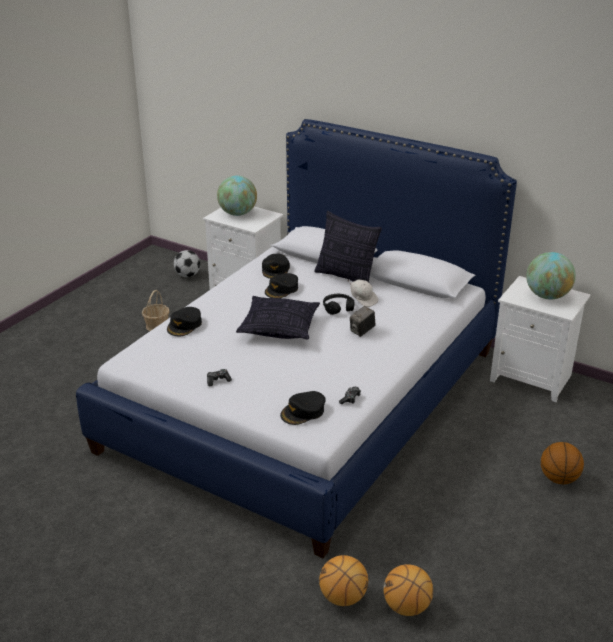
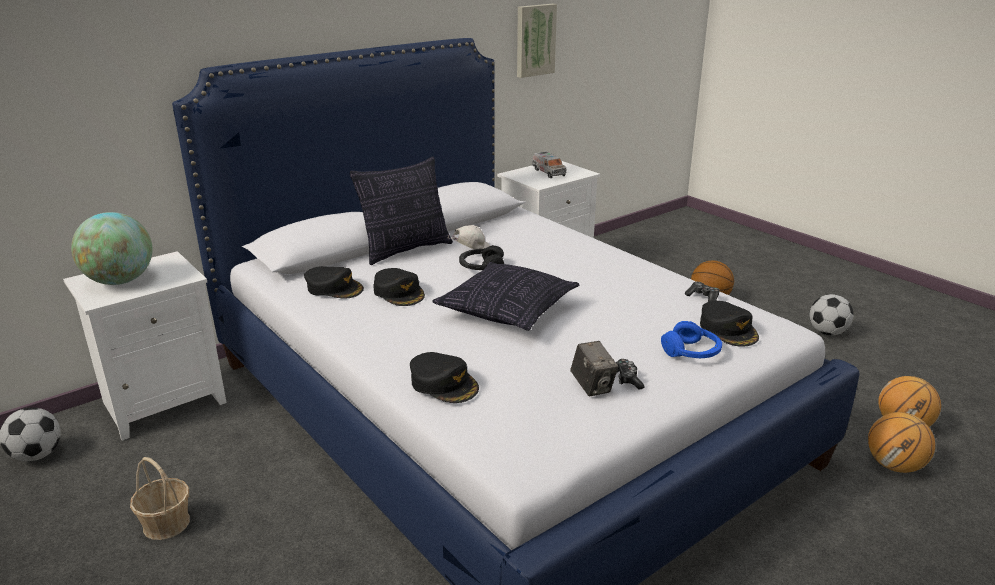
camera: 70 degrees left, 5 degrees down
camera [350,306,376,337] -> camera moved to [571,341,618,396]
globe [526,252,576,300] -> toy truck [532,151,567,178]
none -> picture [517,4,557,78]
none -> blue headphones [661,321,722,358]
none -> football [809,294,854,335]

